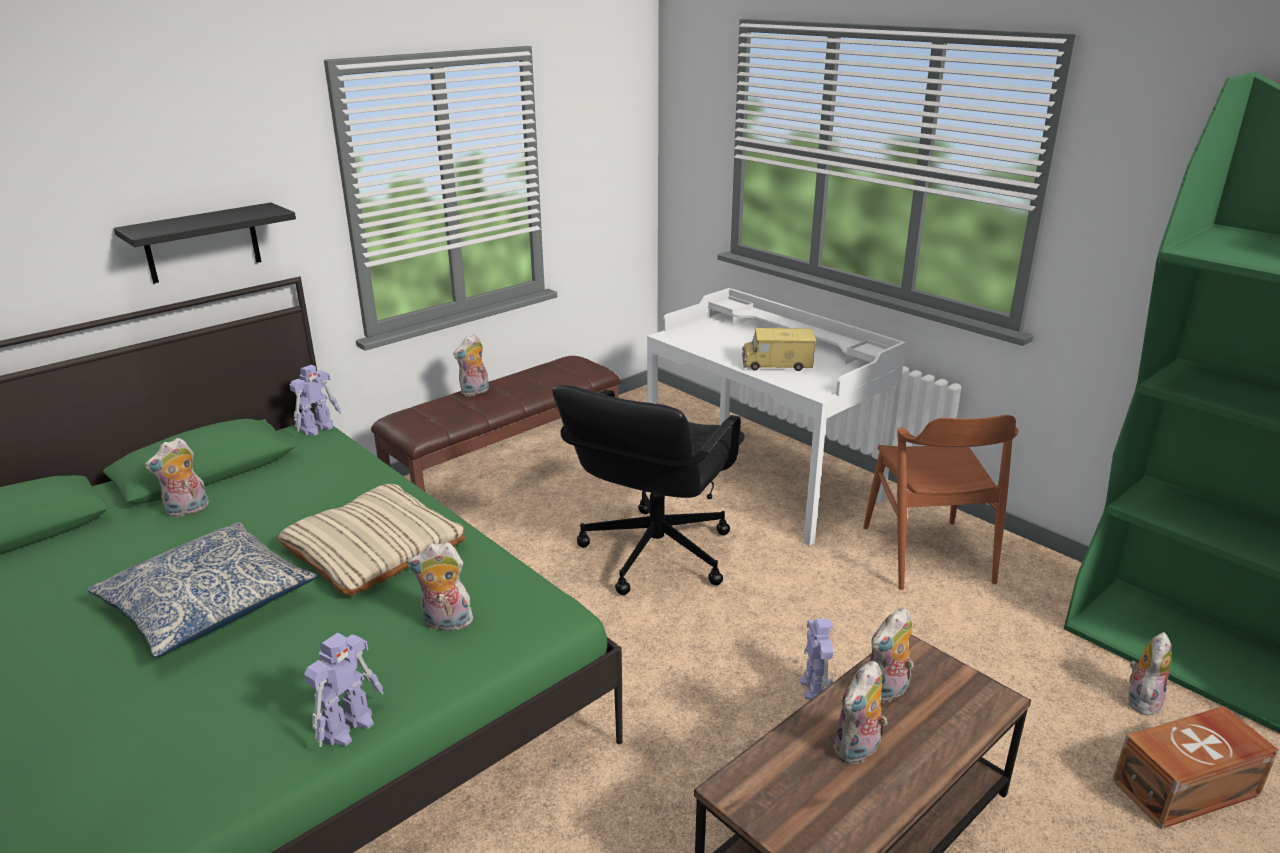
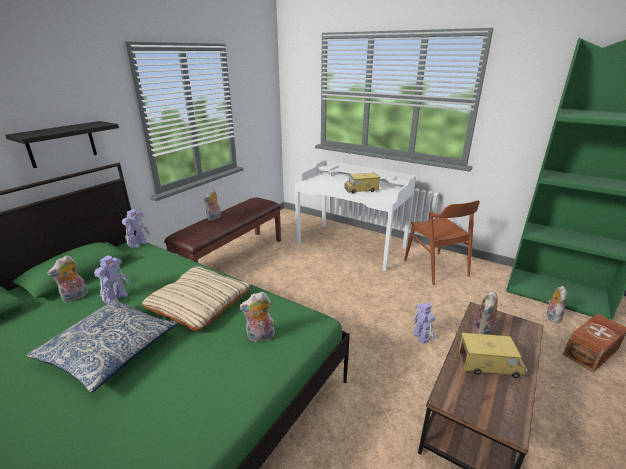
camera: 15 degrees left, 0 degrees up
toy robot [304,633,384,747] -> toy robot moved to [94,255,131,304]
black office chair [552,385,745,595] -> none
plush toy [833,661,888,764] -> toy truck [458,333,528,378]

